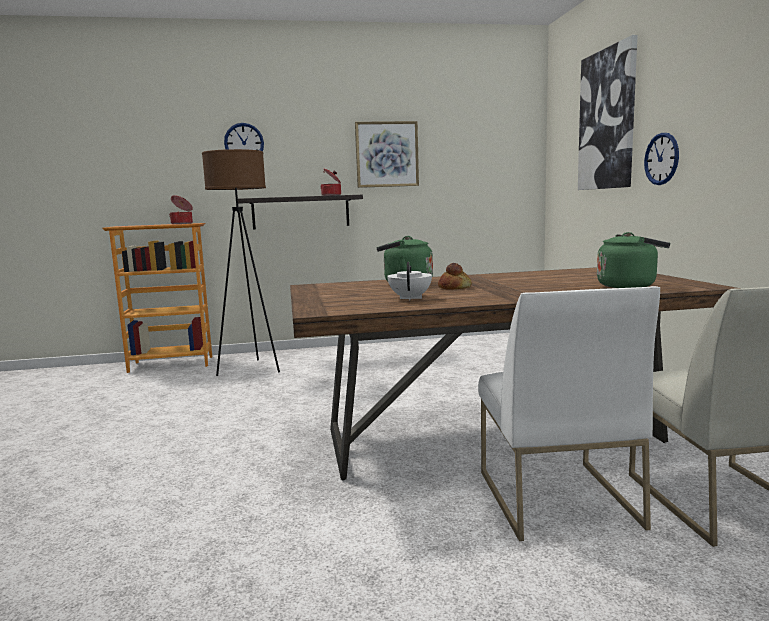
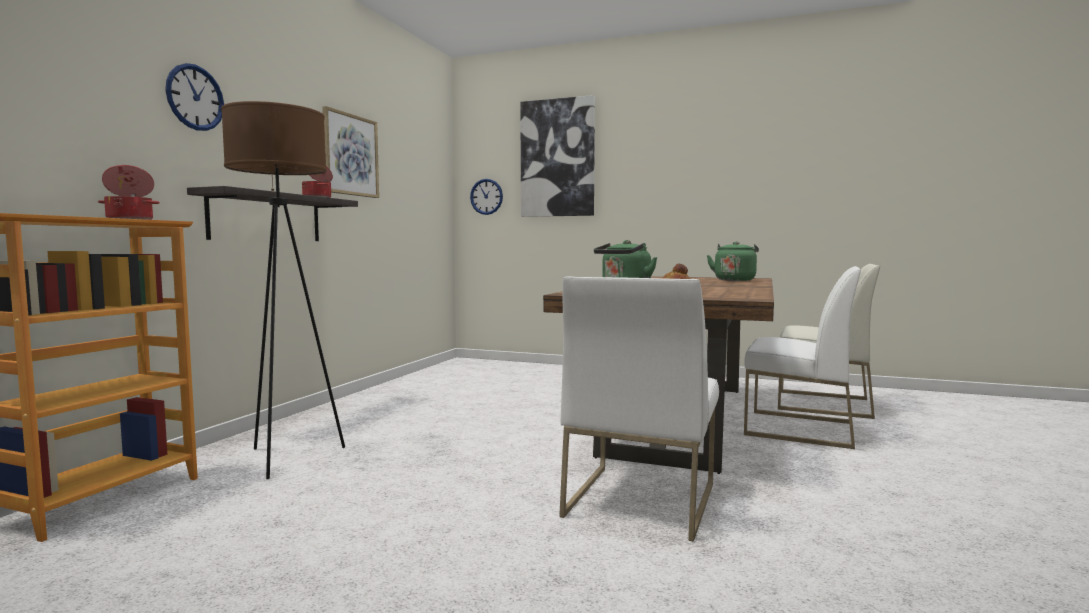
camera: 60 degrees left, 5 degrees down
white teapot [387,262,432,301] -> none
wall clock [644,133,679,185] -> wall clock moved to [470,179,503,215]
none -> white chair [559,276,719,542]

